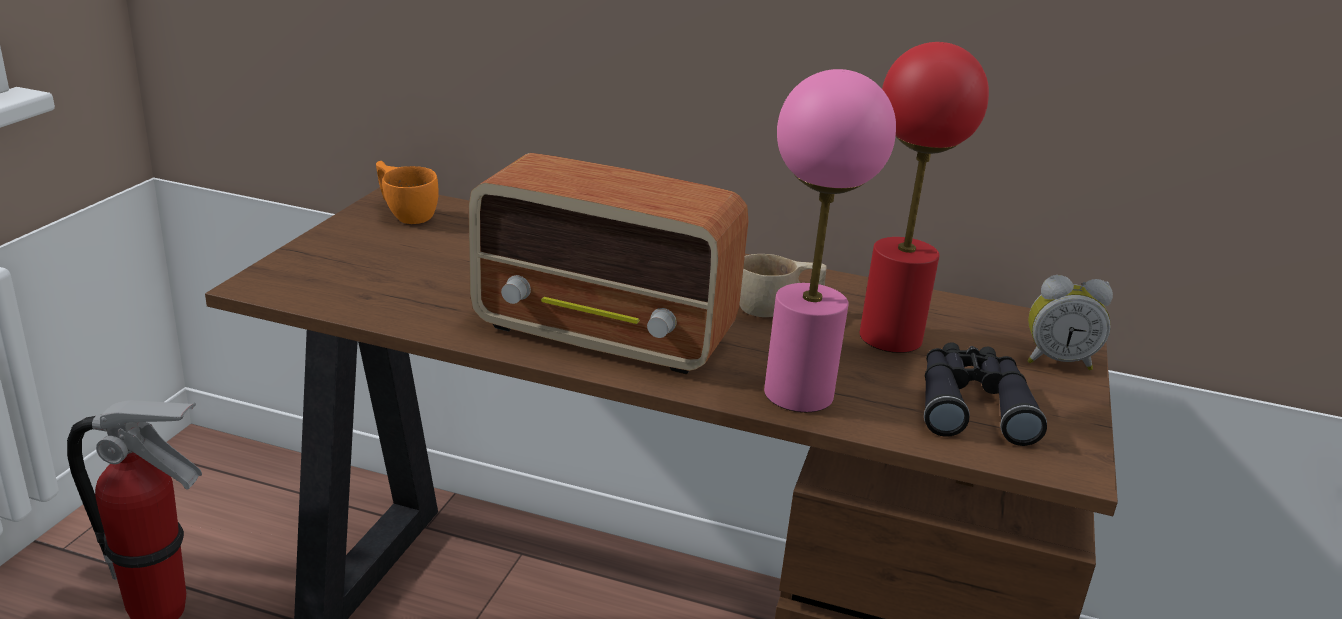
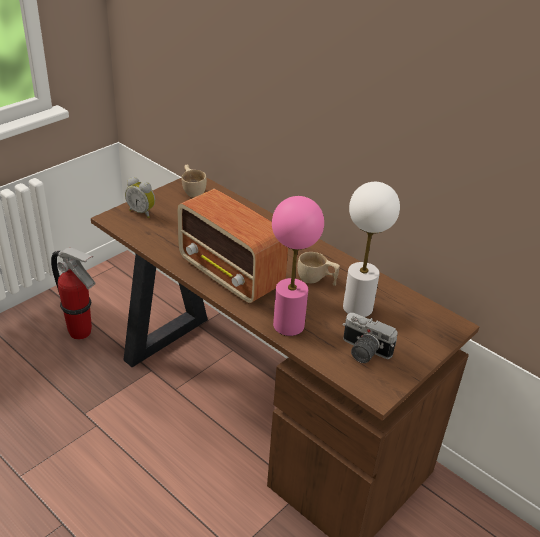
camera: 25 degrees right, 10 degrees up
orange cup [376,161,439,224] -> beige cup [181,164,207,198]
red table lamp [860,42,989,353] -> white table lamp [343,182,400,317]
black binoculars [924,342,1047,446] -> camera [343,313,398,363]
alarm clock [1027,275,1113,370] -> alarm clock moved to [125,177,155,218]

